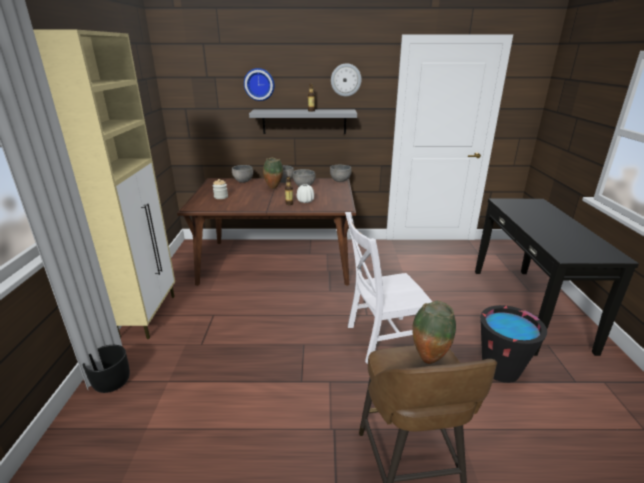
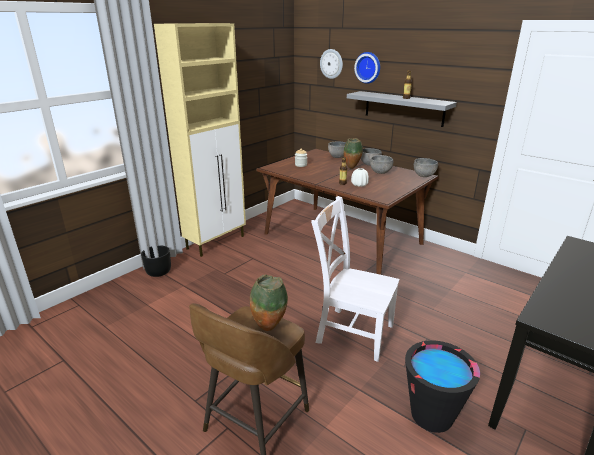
camera: 40 degrees right, 0 degrees up
wall clock [331,63,362,96] -> wall clock moved to [320,49,343,79]

